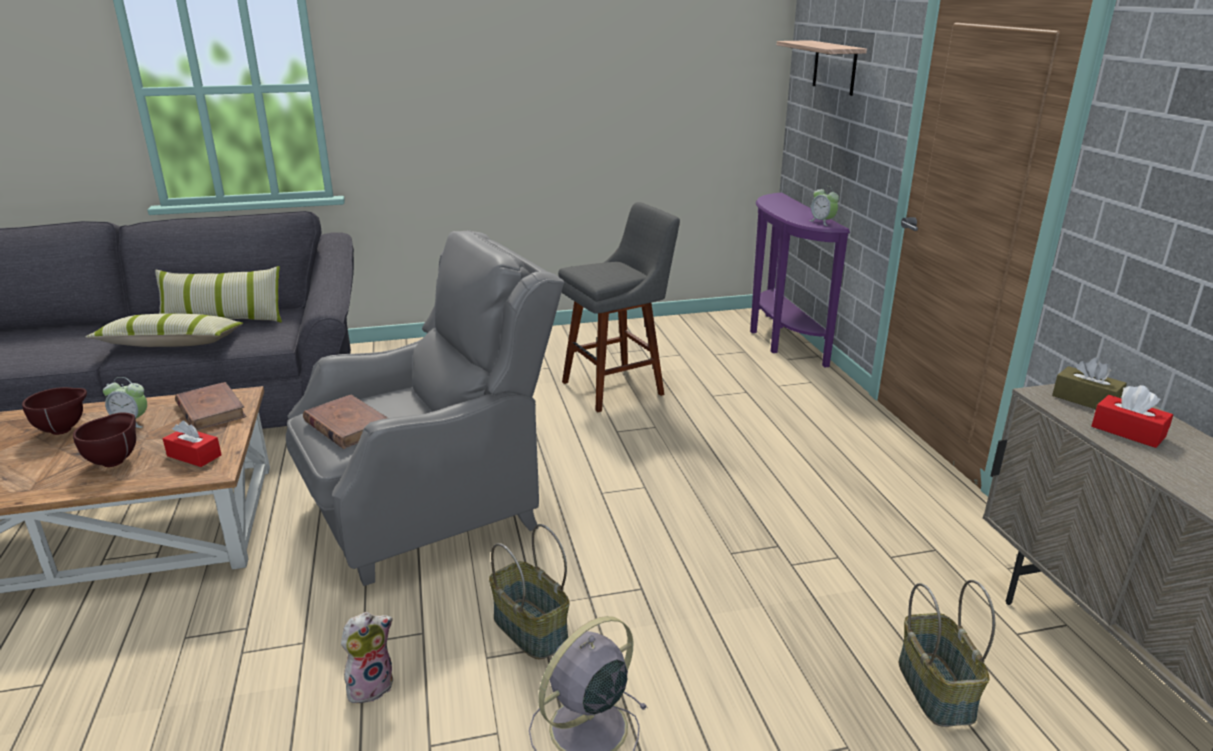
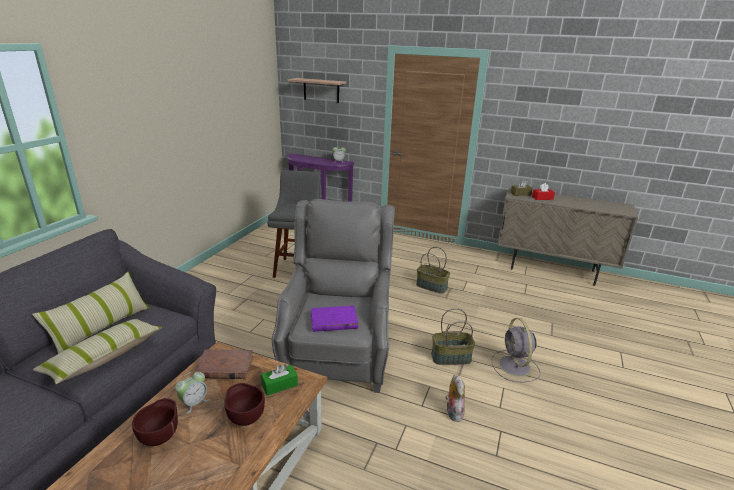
camera: 55 degrees left, 0 degrees up
red tissue box [163,420,222,467] -> green tissue box [261,364,298,396]
brown book [303,394,388,449] -> purple book [311,306,358,332]
basket [899,580,995,727] -> basket moved to [416,247,450,294]

